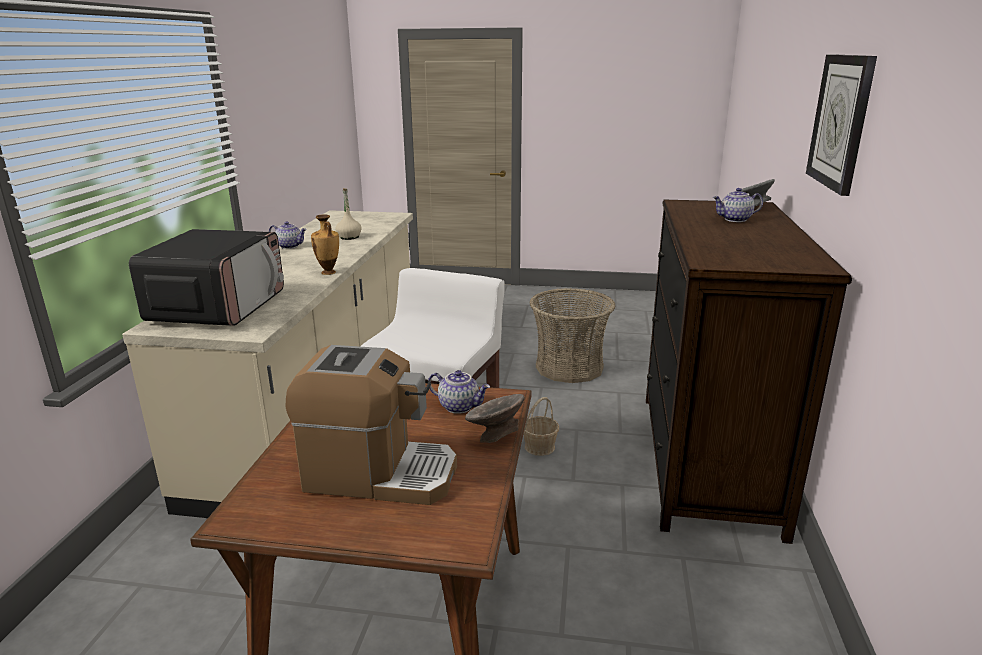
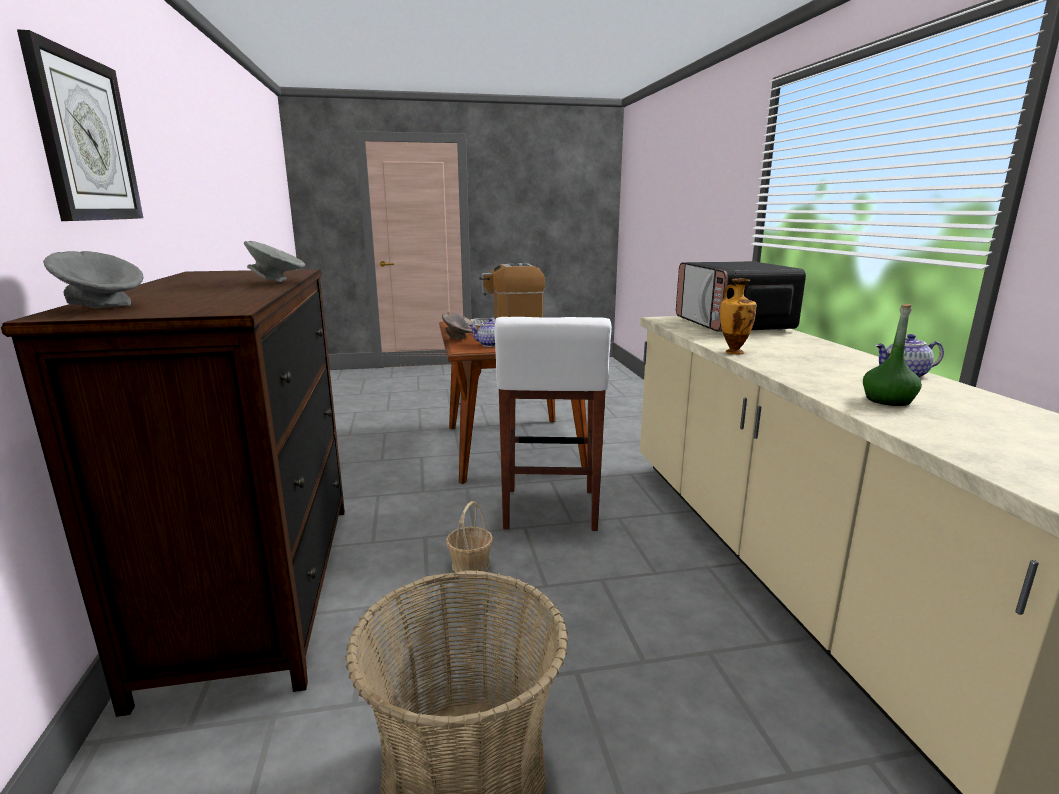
camera: 160 degrees right, 5 degrees down
beige bottle [336,188,362,240] -> green bottle [863,304,922,406]
teapot [712,188,763,222] -> none
none -> grey bowl [244,241,305,282]

